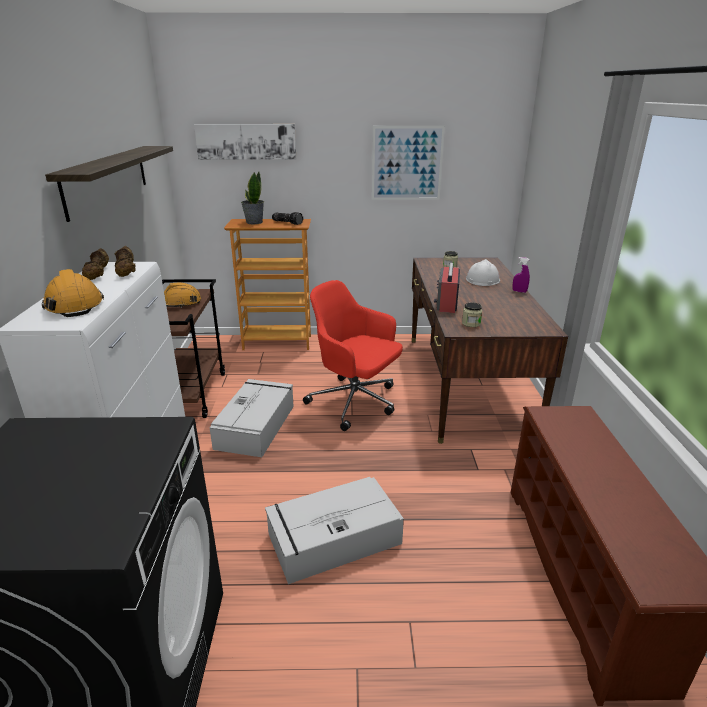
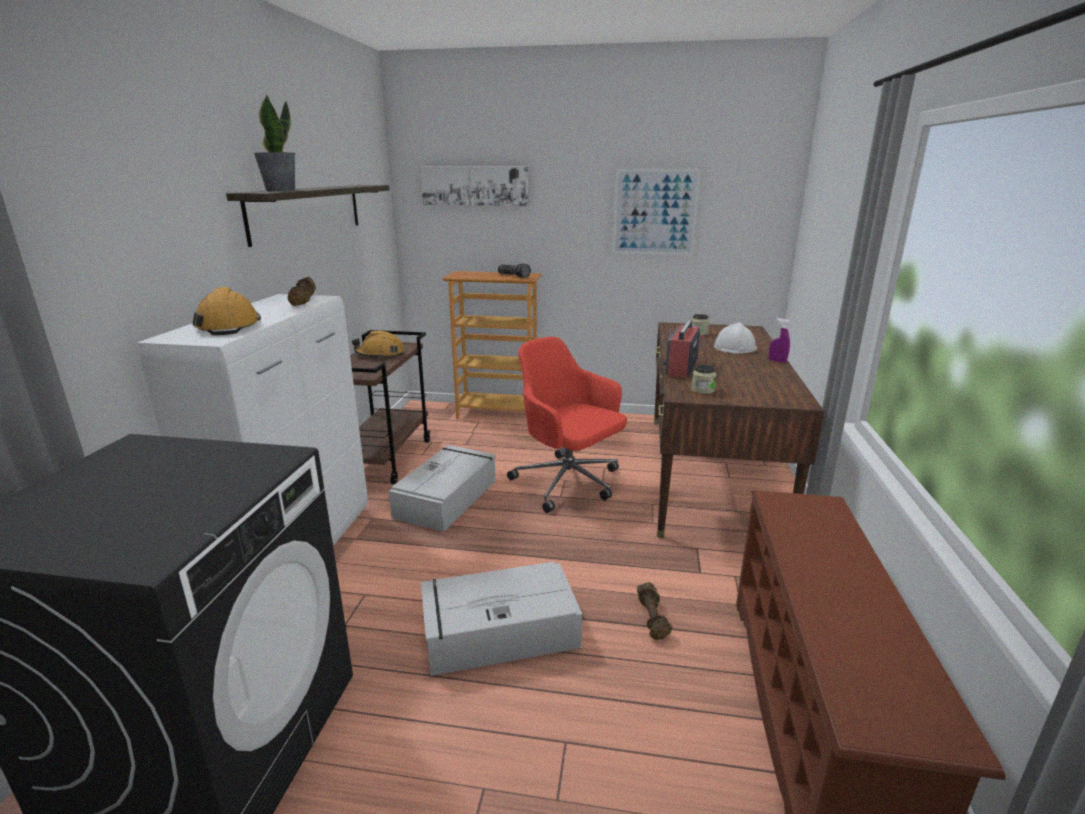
camera: 10 degrees right, 5 degrees down
brown dumbbell [82,248,109,280] -> brown dumbbell moved to [637,582,672,640]
potted plant [241,172,264,224] -> potted plant moved to [254,94,296,191]

